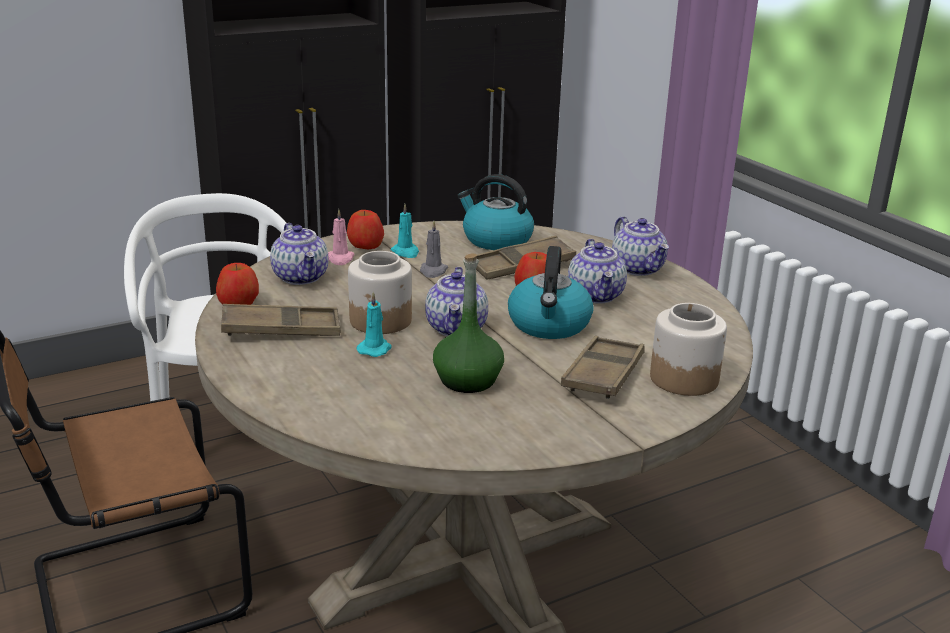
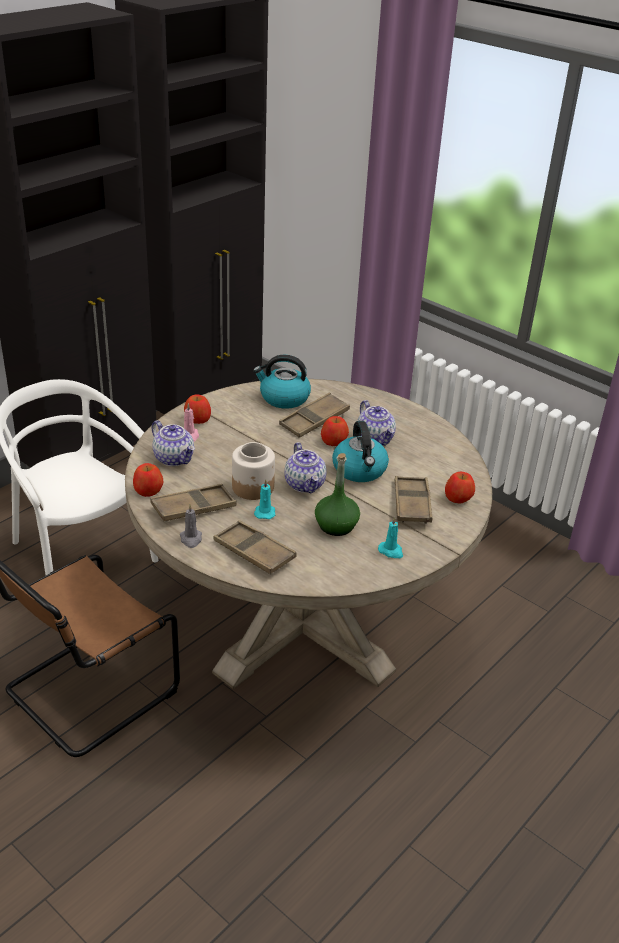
camera: 20 degrees left, 10 degrees up
turquoise candle [391,204,419,258] -> turquoise candle moved to [378,516,403,558]
grey candle [420,221,448,278] -> grey candle moved to [180,505,202,548]
teapot [612,216,669,276] -> none
jar [650,303,727,396] -> apple [445,472,475,504]
none -> brown tray [214,520,297,574]

